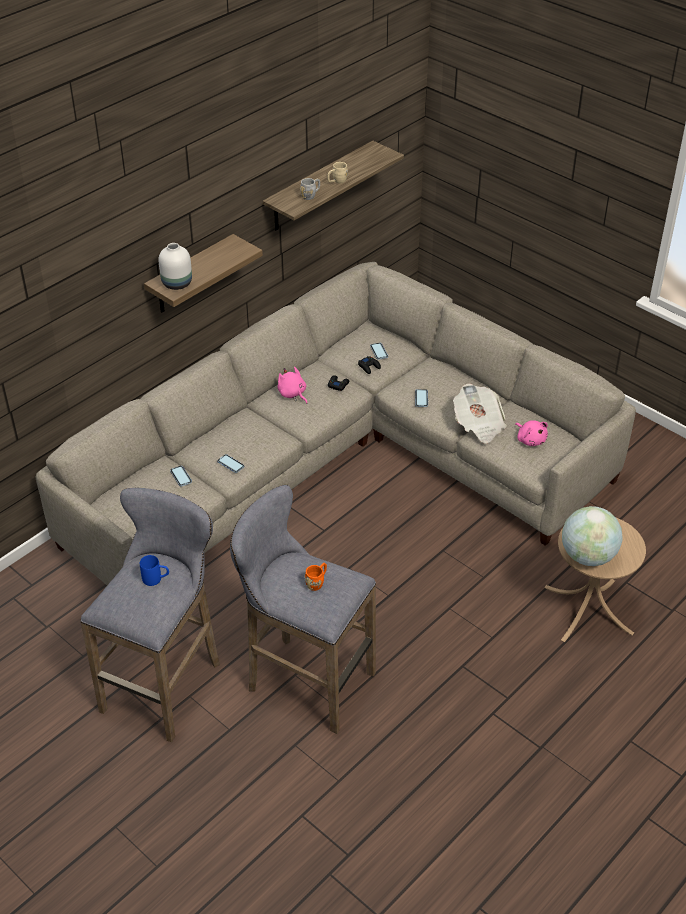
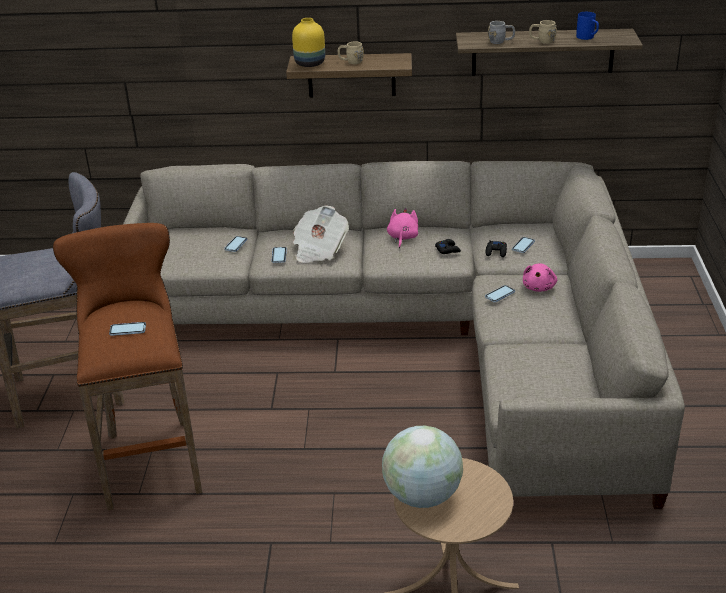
camera: 50 degrees right, 10 degrees down
blue mug [140,555,169,586] -> blue mug moved to [576,12,599,40]
white vase [158,243,192,290] -> yellow vase [292,18,325,67]
grey stool [230,485,376,734] -> brown stool [53,223,202,510]
orange mug [305,563,327,591] -> phone [109,322,146,336]
newspaper [453,383,507,444] -> newspaper moved to [293,206,349,263]
pink plush toy [515,420,548,446] -> pink plush toy moved to [523,263,557,292]
none -> beige mug [338,41,364,64]

